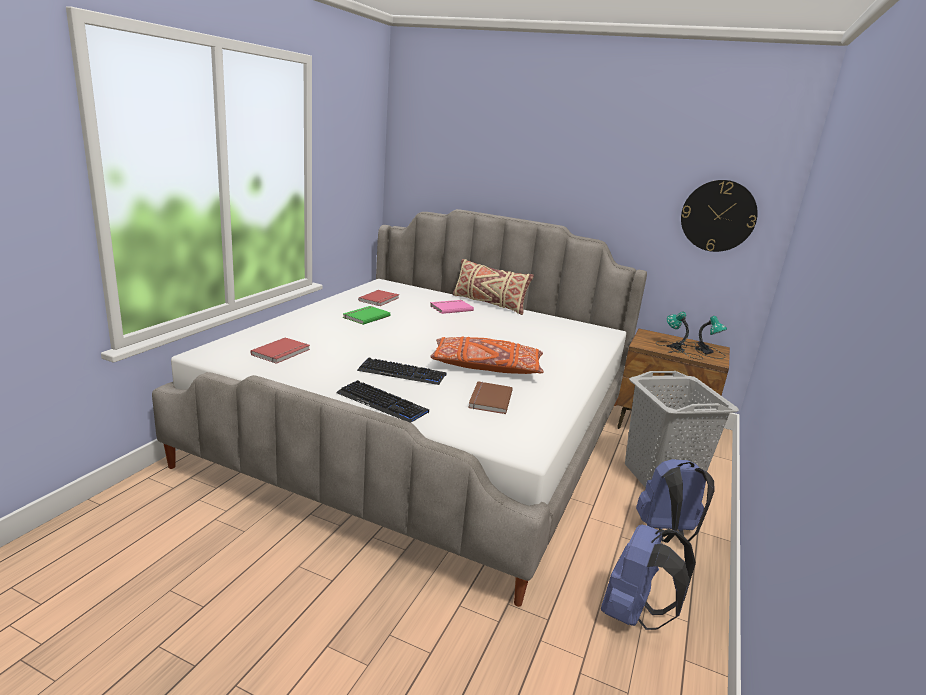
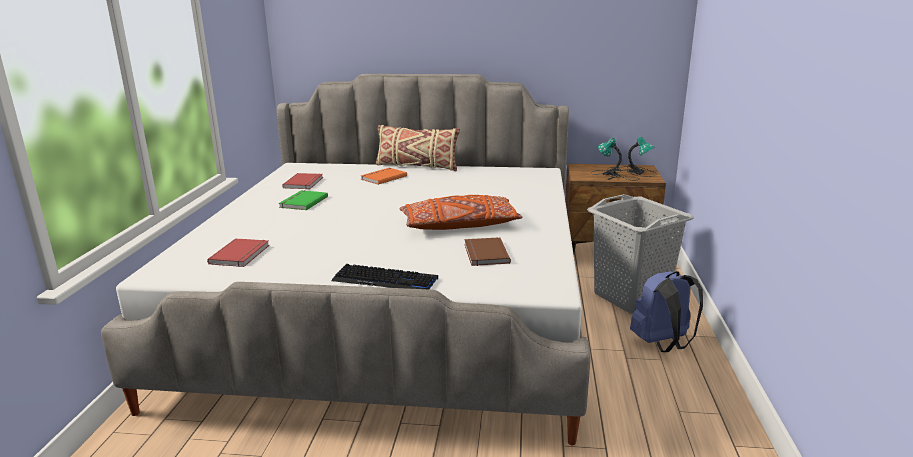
camera: 15 degrees left, 0 degrees up
keyboard [357,358,447,385] -> none
pink book [430,300,474,314] -> orange book [360,168,407,185]
blue backpack [601,524,696,630] -> none
wall clock [681,180,758,252] -> none

